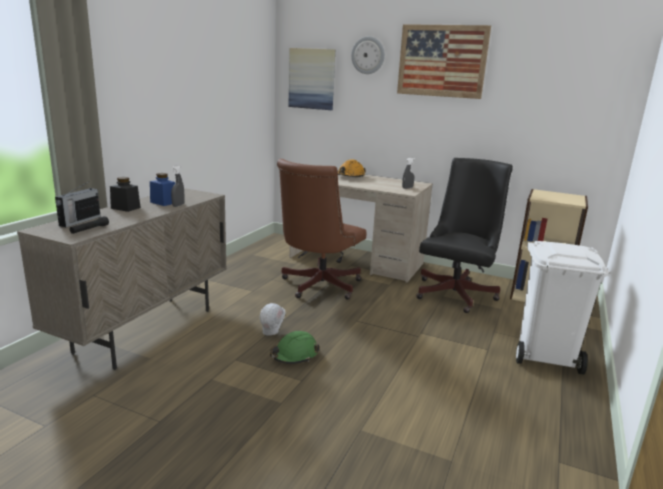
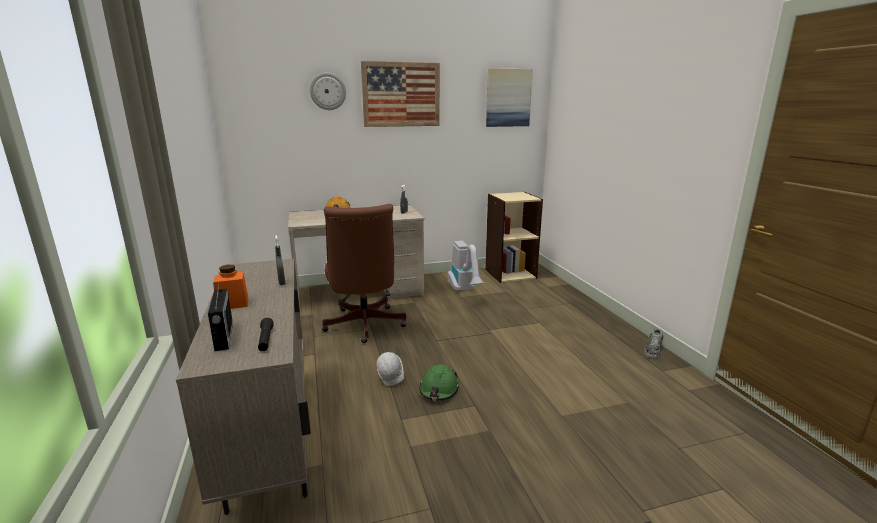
camera: 40 degrees left, 0 degrees up
black jar [110,177,141,212] -> orange jar [213,265,248,309]
blue jar [150,173,175,206] -> none
picture [288,48,335,110] -> picture moved to [486,68,533,127]
black office chair [416,158,513,313] -> vacuum cleaner [448,241,485,291]
white trash can [516,241,609,375] -> none
none -> shoe [644,328,663,359]

